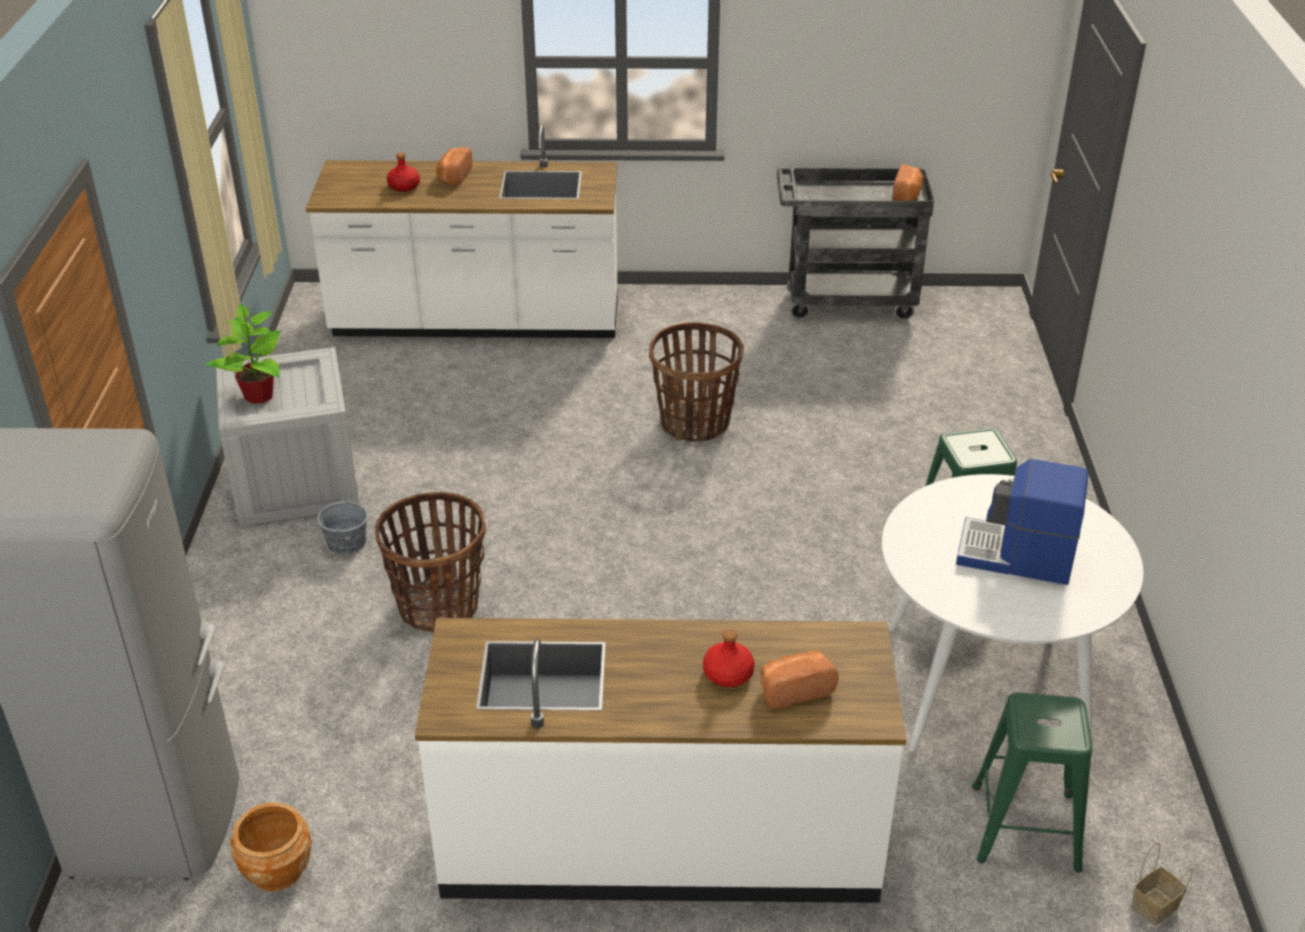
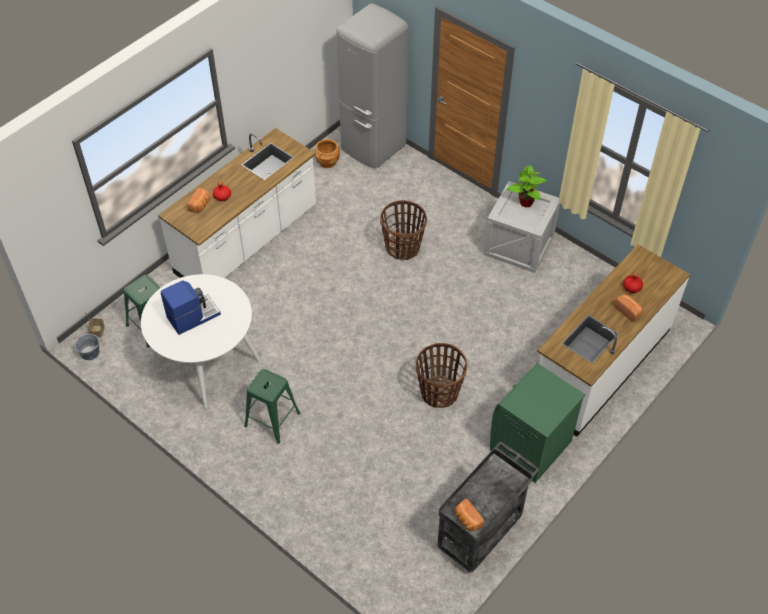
camera: 130 degrees right, 15 degrees up
grey bucket [317,492,368,554] -> grey bucket moved to [75,334,100,360]
none -> green washing machine [490,363,585,483]

